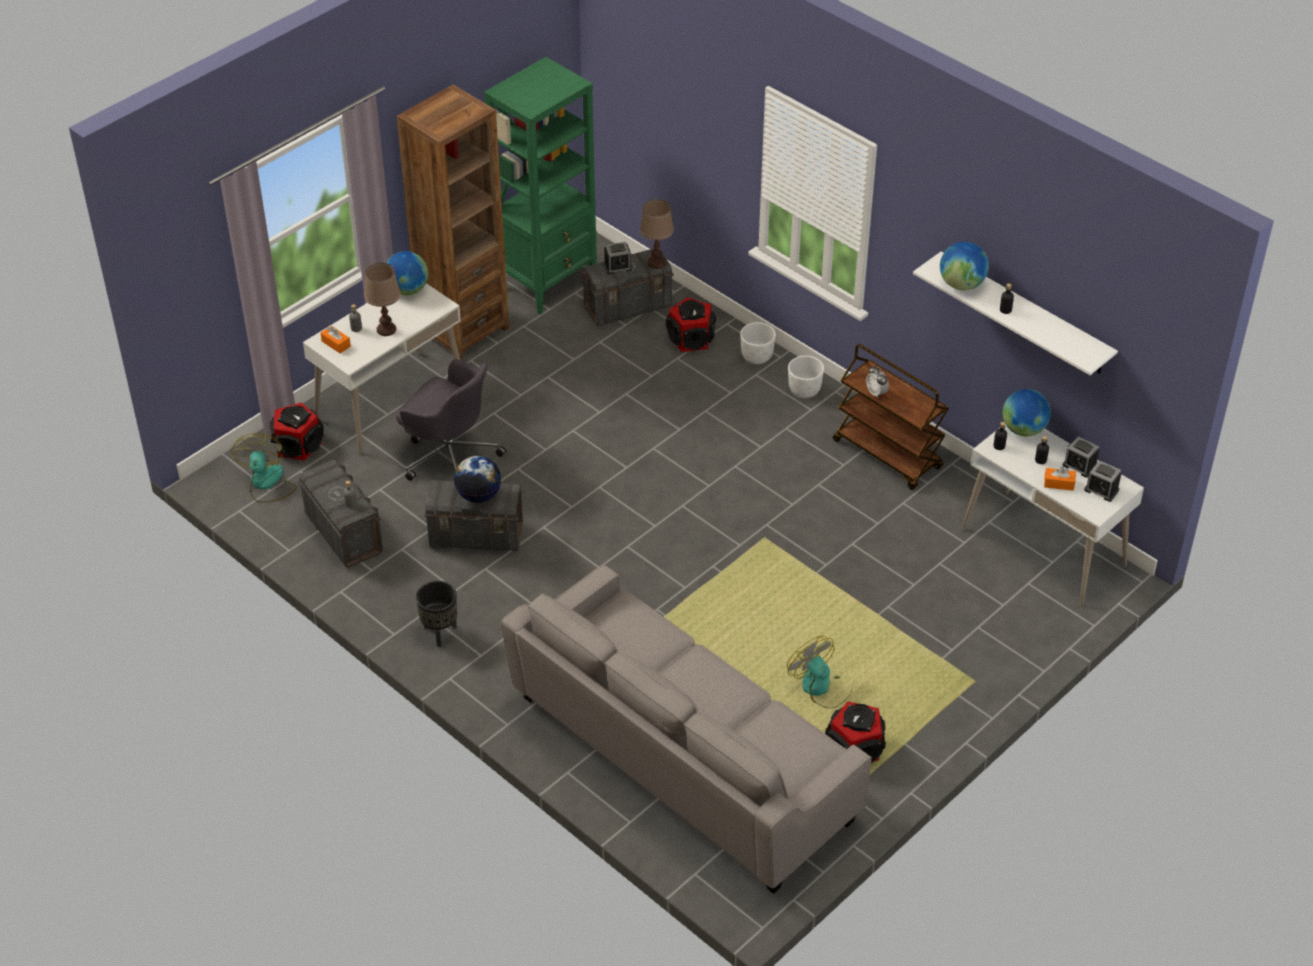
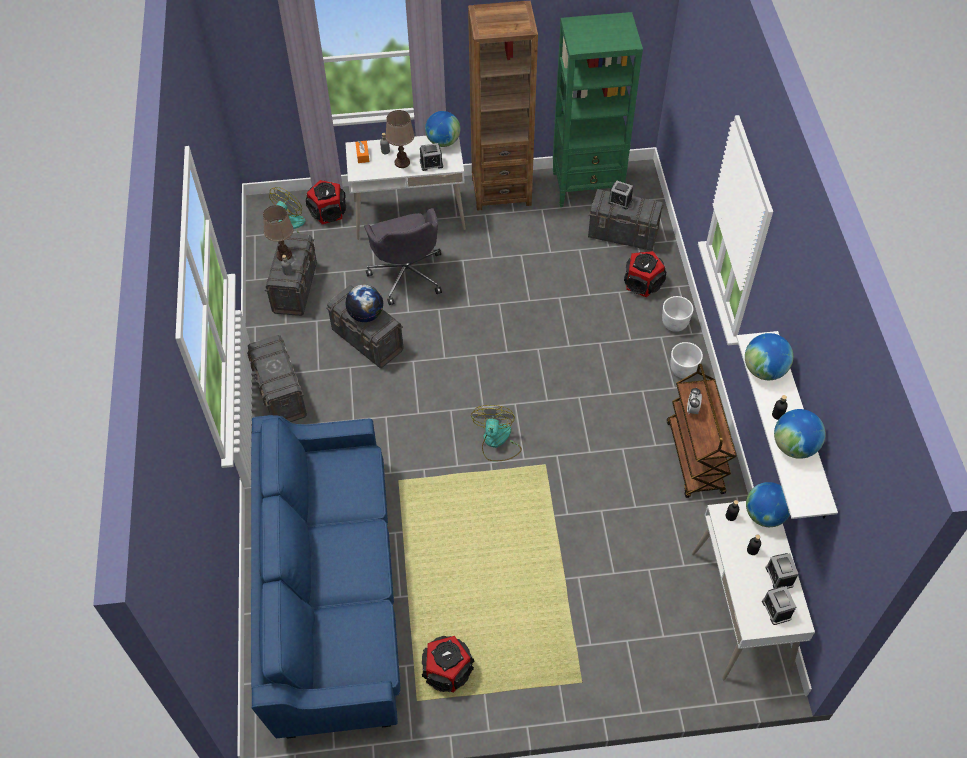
camera: 40 degrees right, 10 degrees up
black planter [416,581,457,647] -> grey storage box [247,335,307,422]
grey sofa [501,564,872,894] -> blue sofa [251,415,401,739]
brown table lamp [640,199,674,269] -> brown table lamp moved to [263,205,293,261]
fan [787,636,853,708] -> fan moved to [471,405,522,461]
orange tissue box [1044,467,1076,491] -> none
none -> alarm clock [420,143,443,171]
none -> globe [774,409,826,459]

